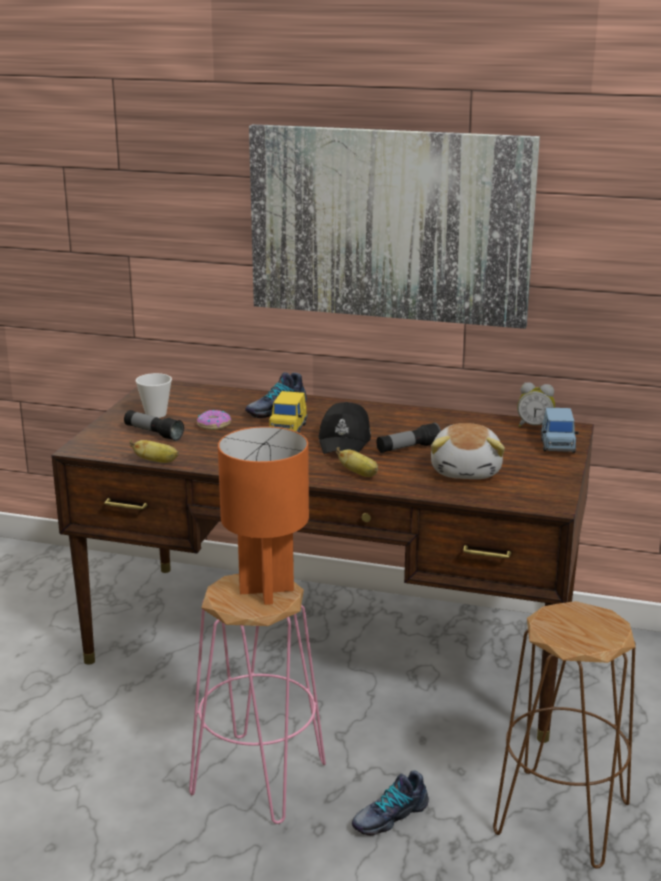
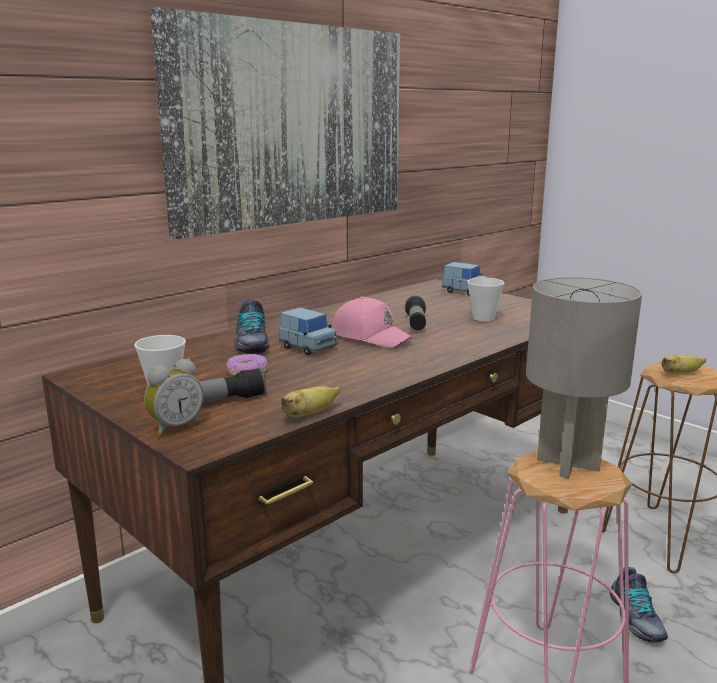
camera: 60 degrees left, 5 degrees down
orange table lamp [218,426,309,605] -> grey table lamp [526,277,642,478]
yellow toy car [269,391,308,433] -> blue toy car [279,308,338,355]
black cap [318,402,371,454] -> pink cap [332,297,413,348]
banana [336,447,378,477] -> banana moved to [662,355,706,374]
plush toy [431,423,505,479] -> cup [467,278,504,321]
alarm clock [517,382,555,427] -> alarm clock moved to [144,358,204,437]

